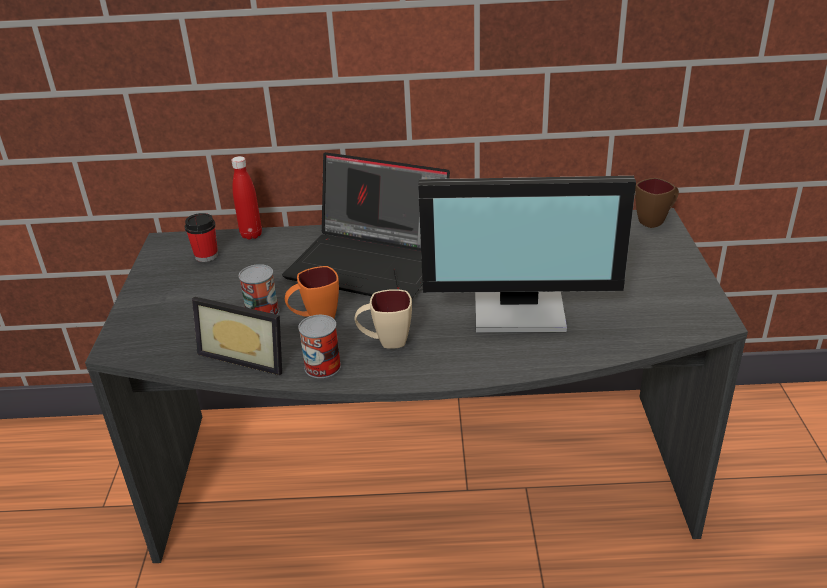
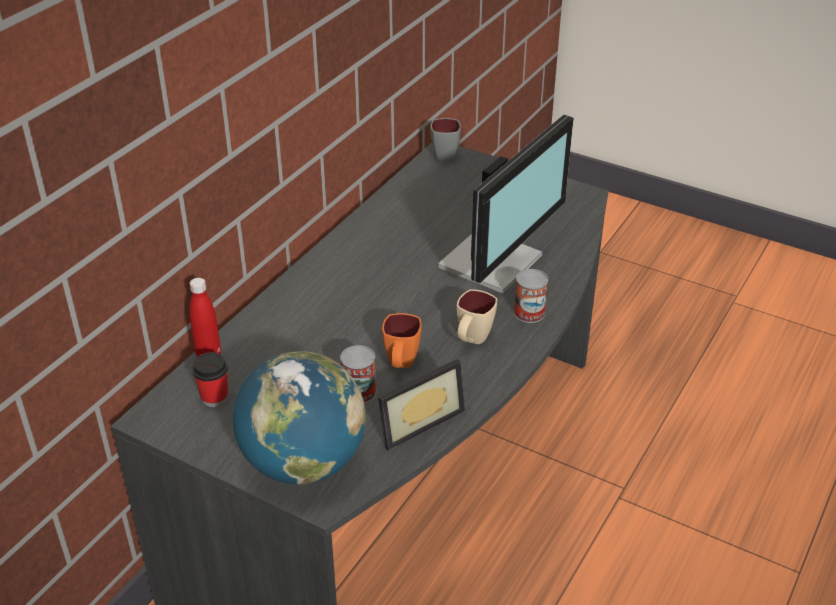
camera: 60 degrees left, 5 degrees up
laptop [282,152,450,298] -> none
can [298,315,341,378] -> can moved to [514,269,548,323]
brown mug [635,178,679,228] -> grey mug [430,118,461,162]
none -> globe [233,351,366,485]

